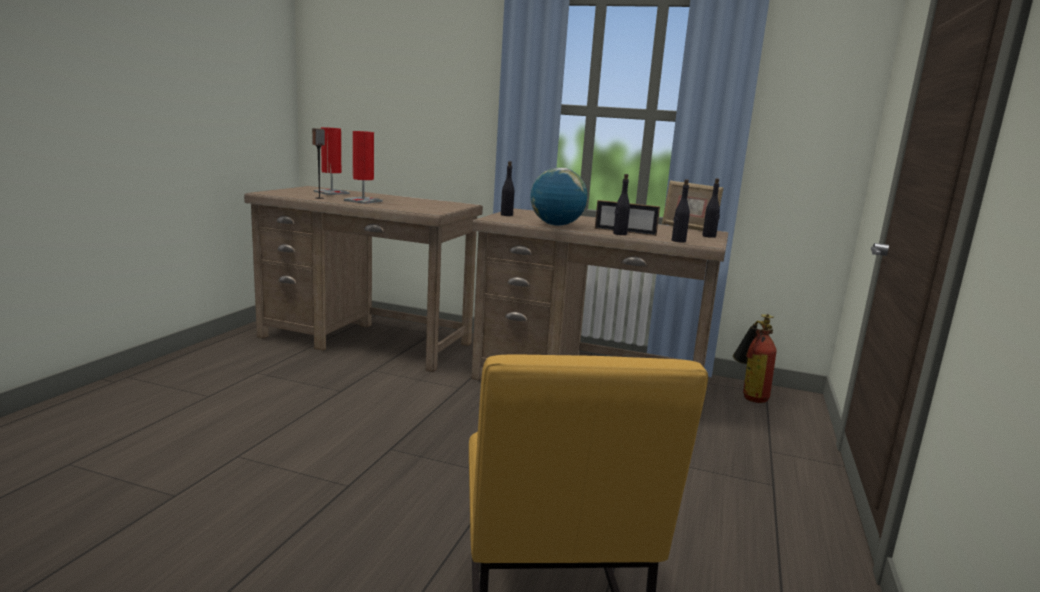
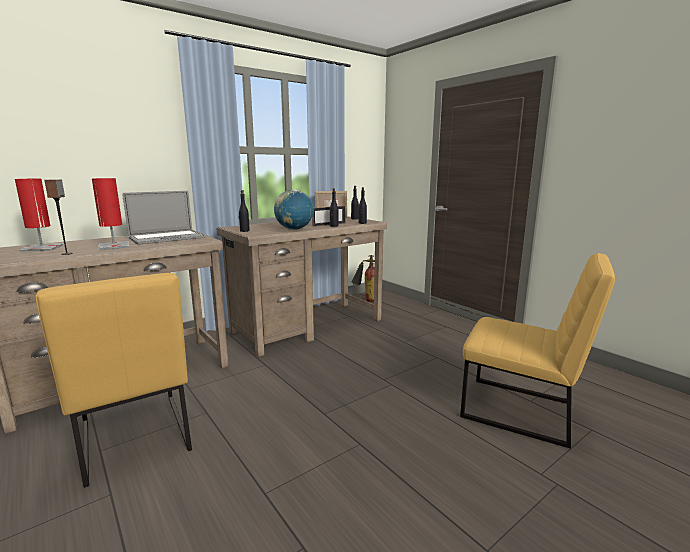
camera: 55 degrees left, 0 degrees up
none -> yellow chair [36,273,192,488]
none -> laptop [122,191,205,245]

